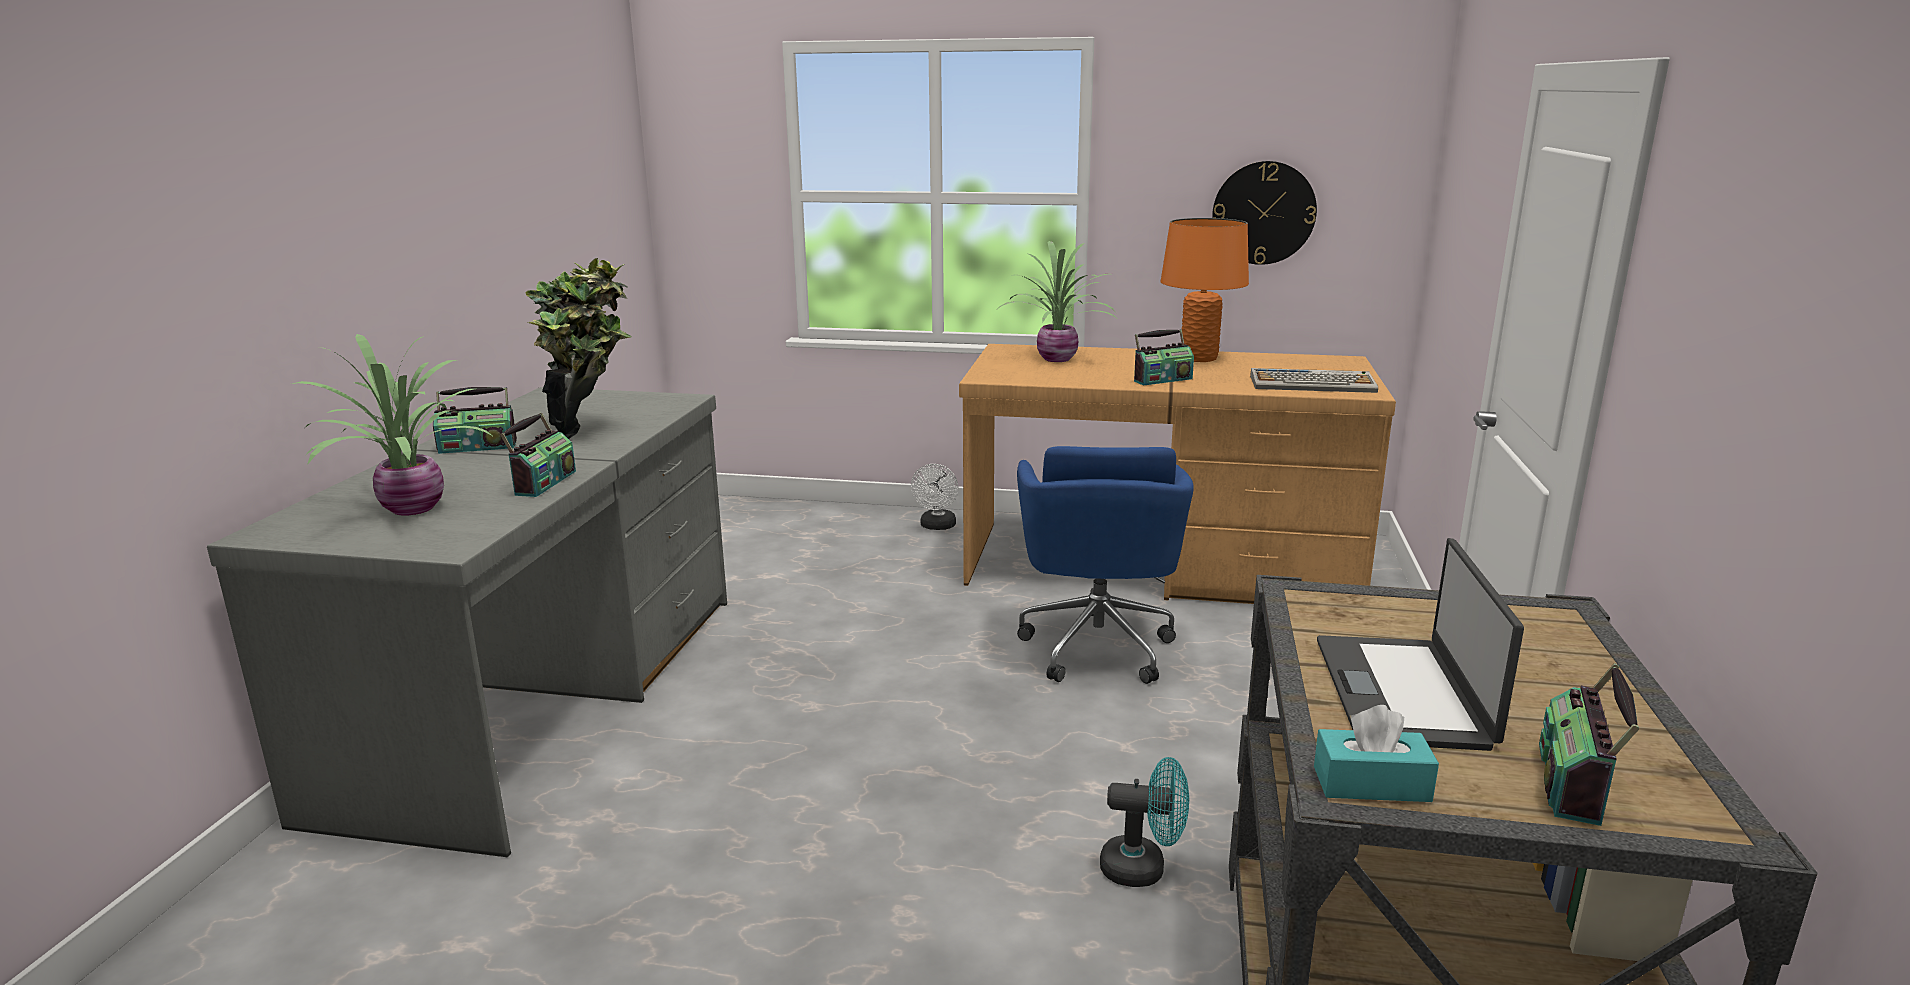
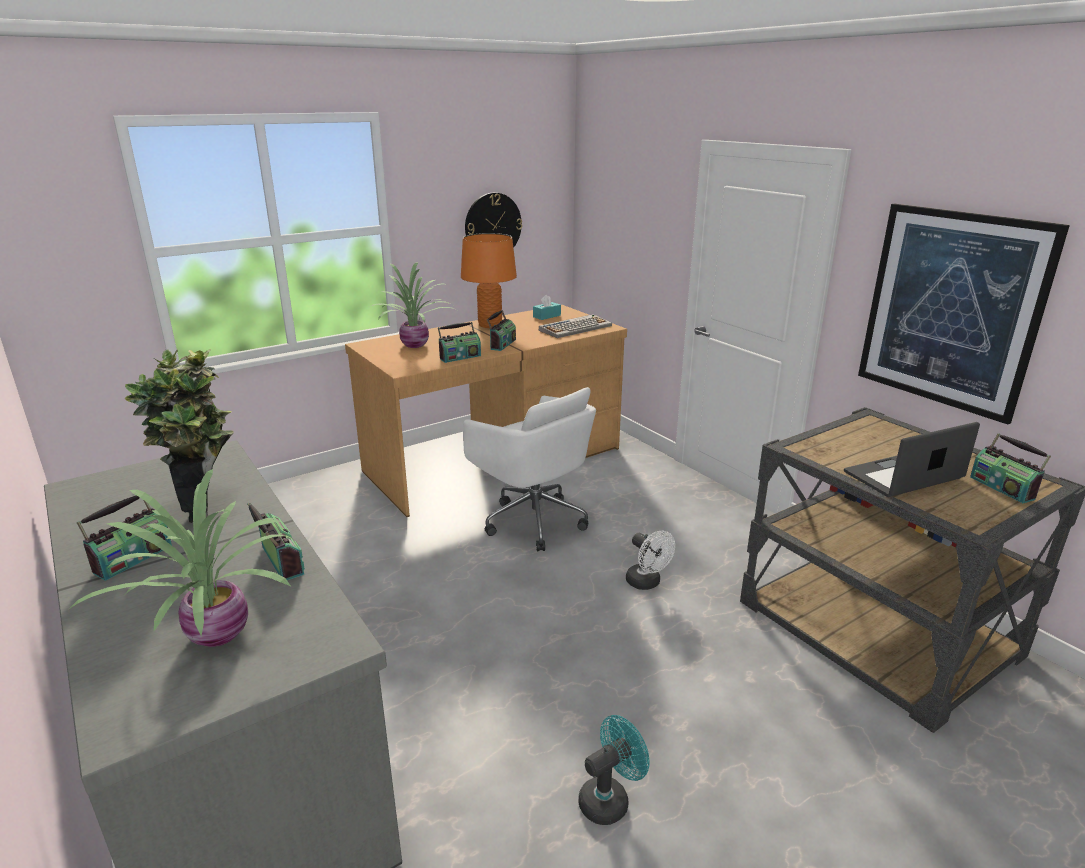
camera: 45 degrees left, 5 degrees up
white fan [911,464,958,530] -> white fan moved to [626,531,675,590]
blue office chair [1017,446,1194,684] -> white office chair [463,387,596,551]
turquoise fan [1100,757,1189,887] -> turquoise fan moved to [579,715,650,825]
turquoise tissue box [1314,705,1439,802] -> turquoise tissue box moved to [533,295,561,320]
laptop [1317,538,1524,751] -> laptop turned 105 degrees clockwise [844,422,980,497]
none -> radio [438,322,481,363]
none -> picture [858,204,1070,424]

